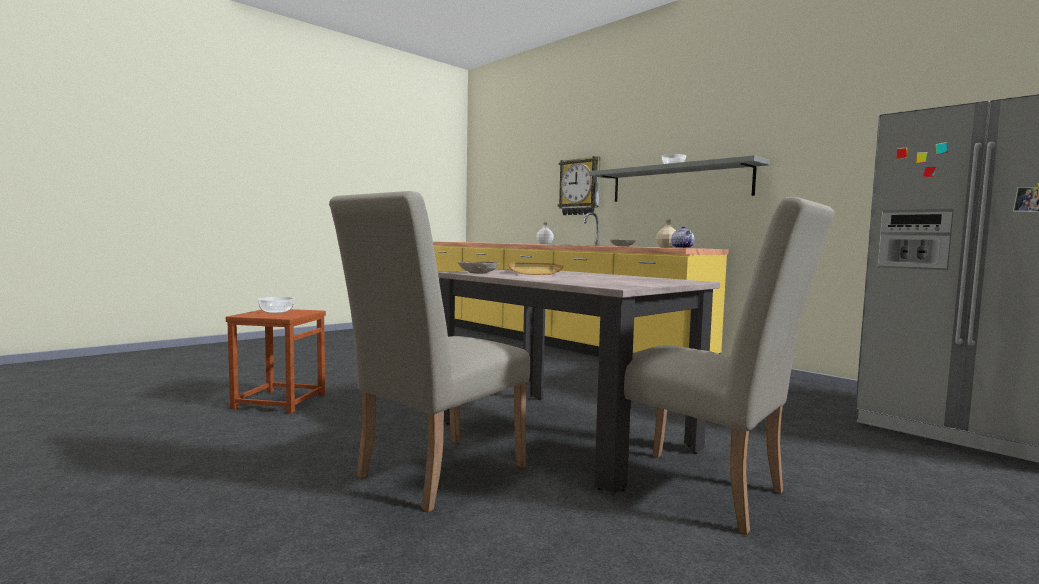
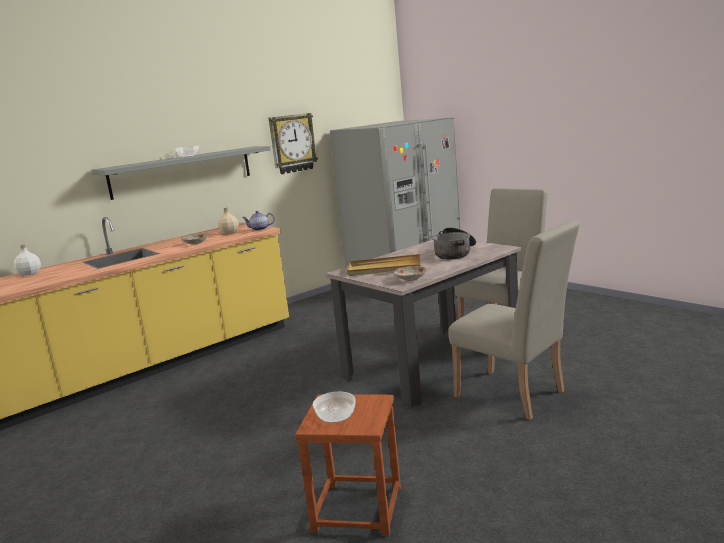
camera: 85 degrees left, 10 degrees up
wall clock [558,156,600,215] -> wall clock moved to [269,113,318,174]
none -> cooking pot [432,227,476,259]

